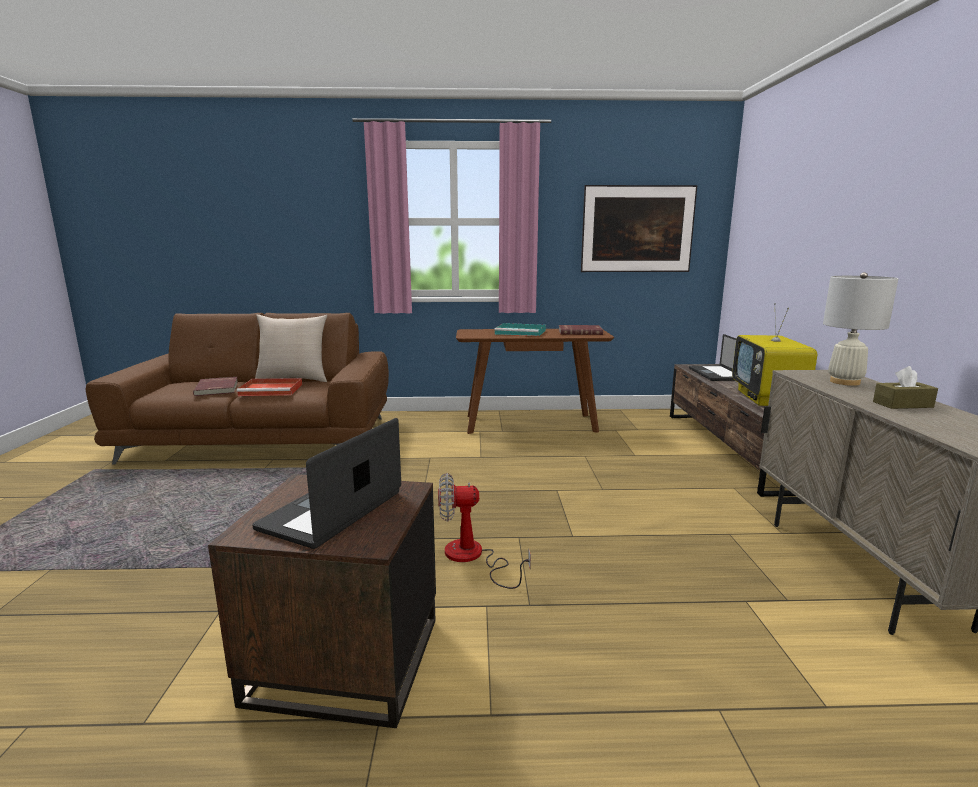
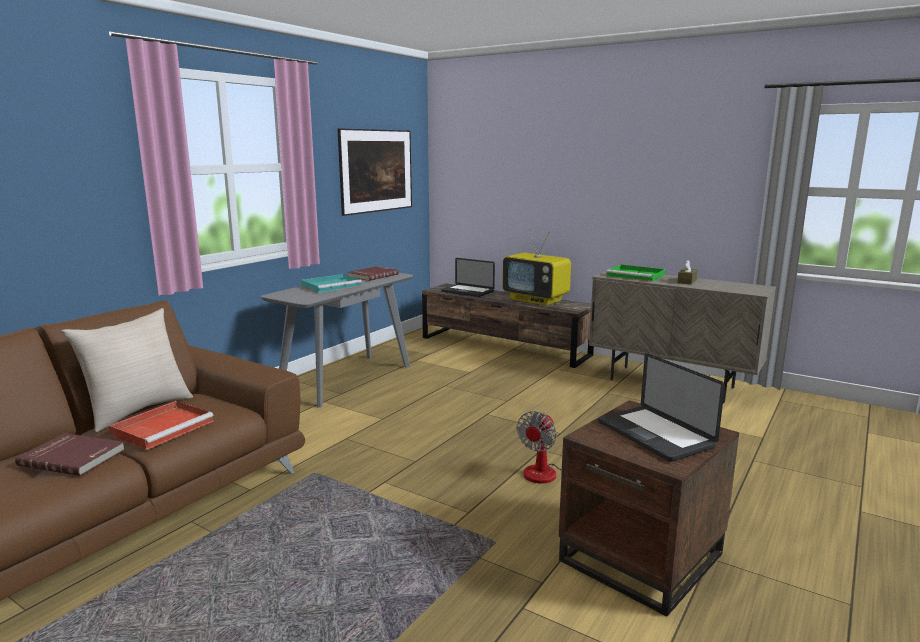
camera: 55 degrees left, 0 degrees up
brown console table [456,329,614,434] -> grey console table [261,273,413,408]
white table lamp [823,272,898,386] -> green tray [607,264,665,282]

